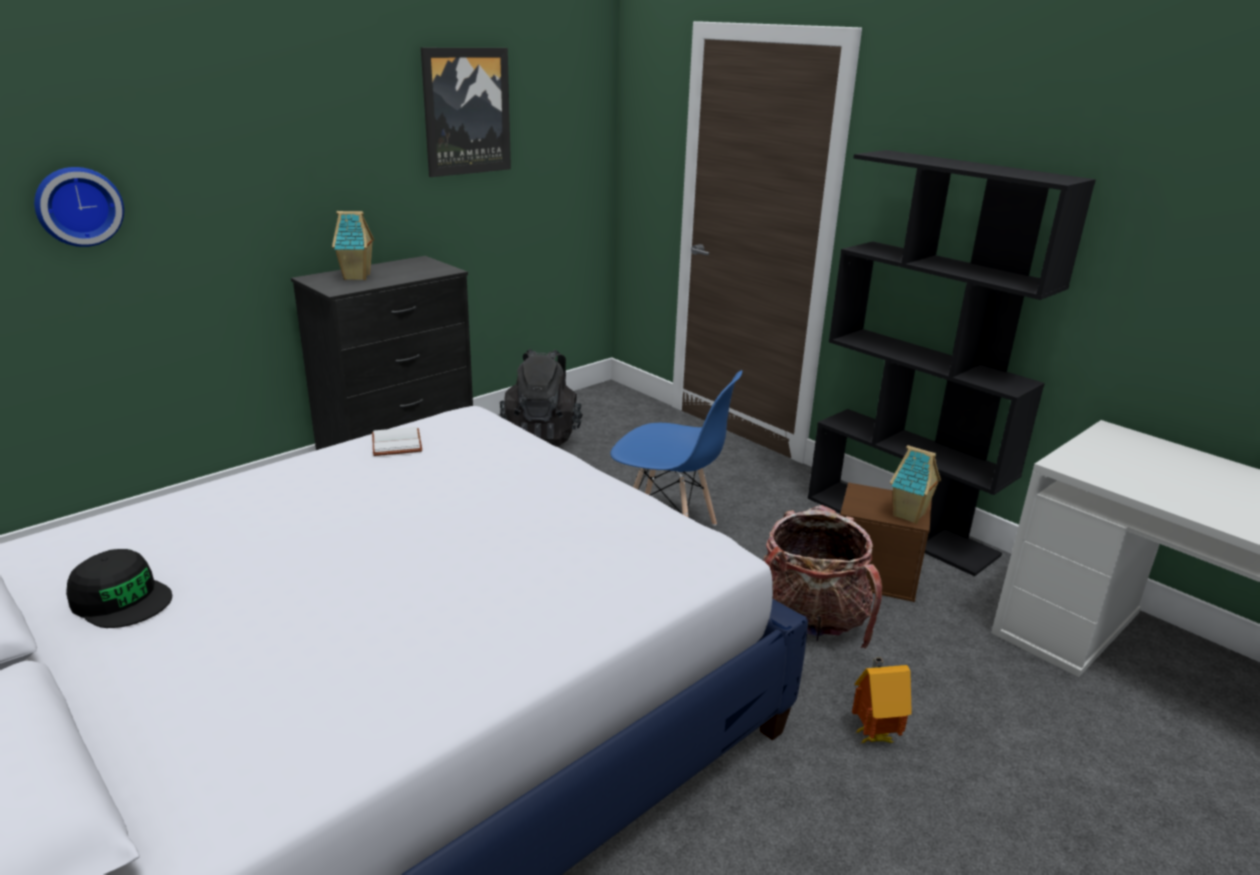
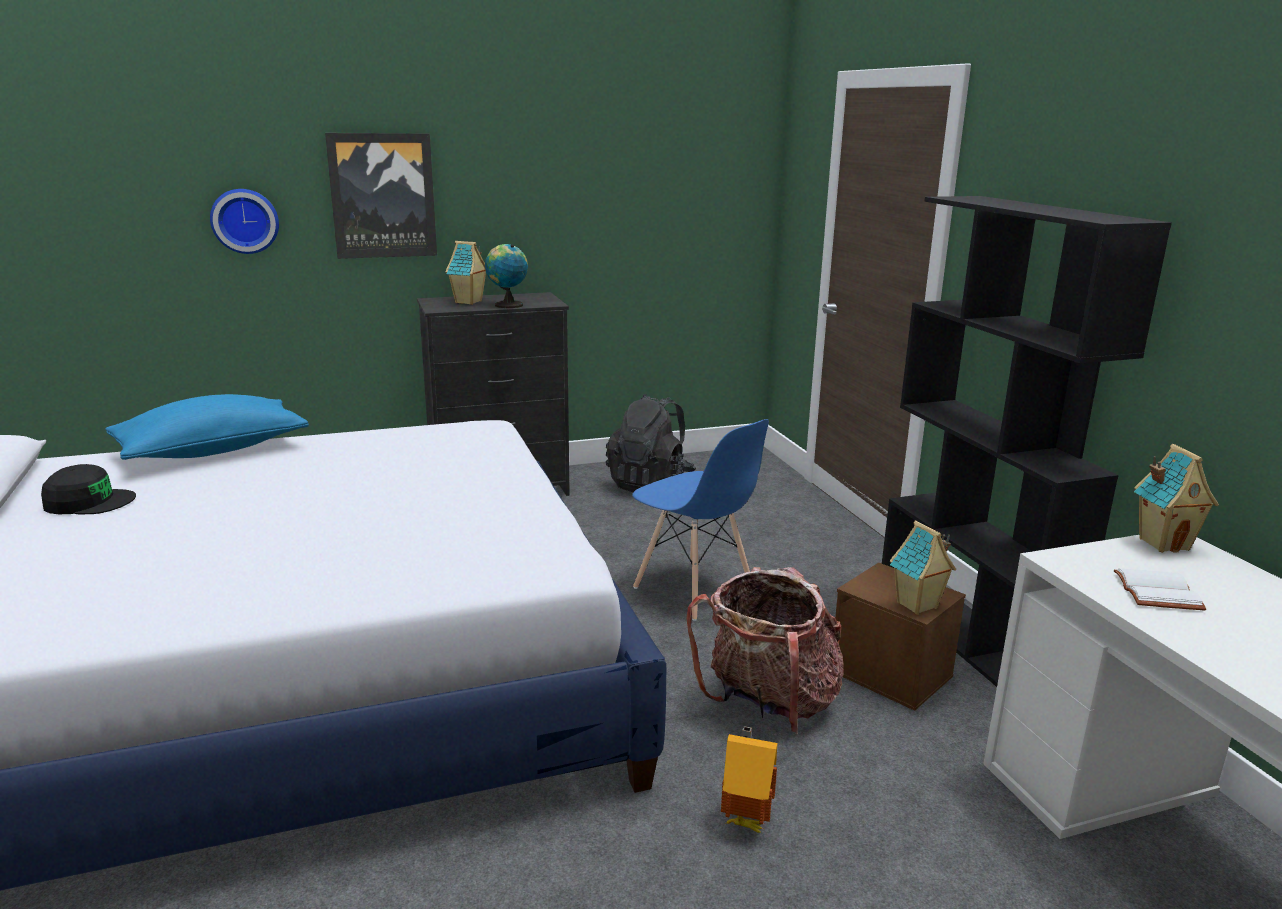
camera: 25 degrees right, 5 degrees down
black cap [66,549,172,628] -> black cap turned 60 degrees counterclockwise [41,464,136,514]
white book [372,427,422,456] -> white book moved to [1114,568,1206,610]
picture [421,48,511,177] -> picture moved to [325,133,437,259]
none -> blue pillow [105,394,309,460]
none -> globe [485,244,528,308]
none -> toy house [1134,444,1219,553]

